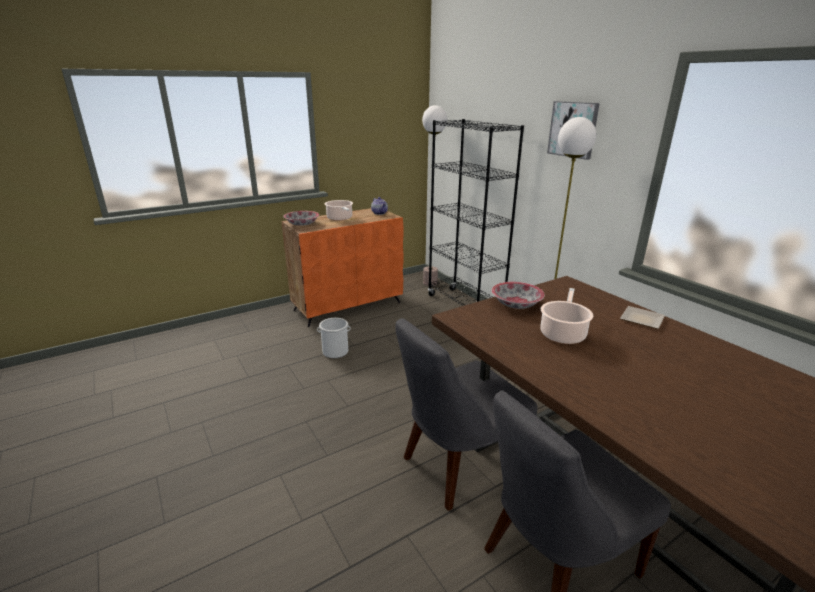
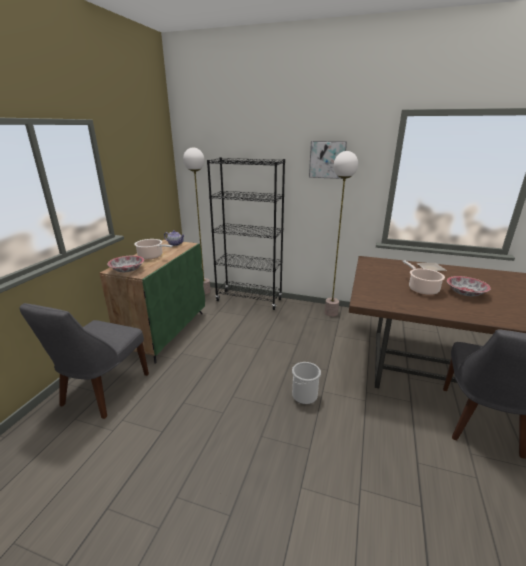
camera: 40 degrees left, 0 degrees up
orange cabinet [282,208,403,327] -> green cabinet [100,240,205,364]
bucket [317,318,351,358] -> bucket moved to [292,362,321,404]
grey chair [395,318,538,511] -> grey chair moved to [20,303,149,419]
bowl [491,282,545,309] -> bowl moved to [447,276,491,296]

